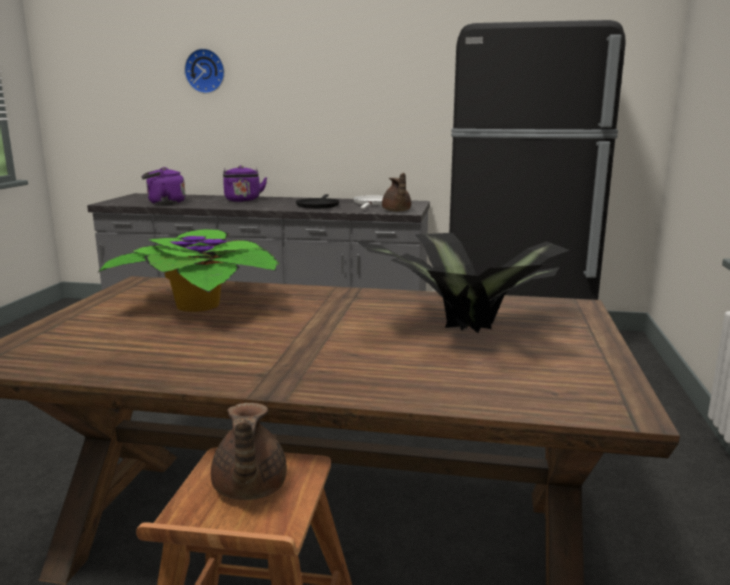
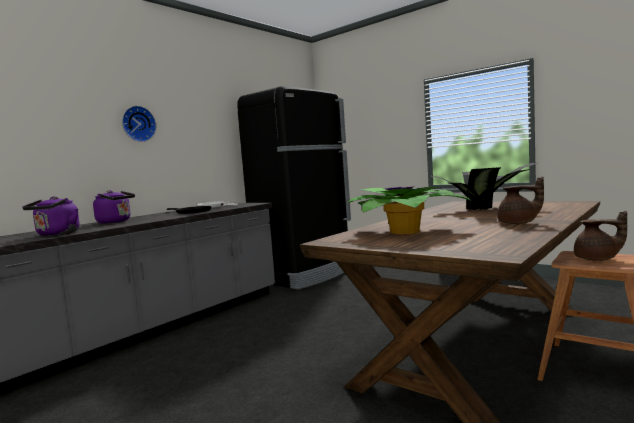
camera: 60 degrees left, 10 degrees down
wall clock [184,48,225,94] -> wall clock moved to [122,106,156,142]
brown teapot [382,173,411,211] -> brown teapot moved to [497,176,544,224]

